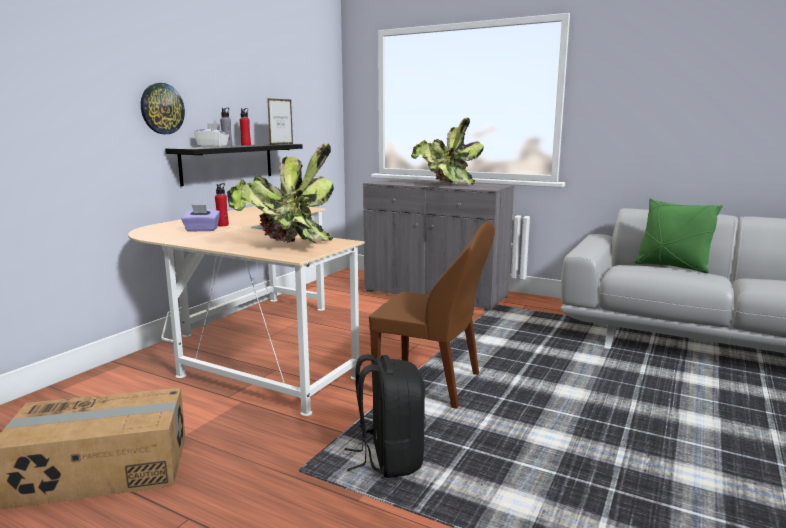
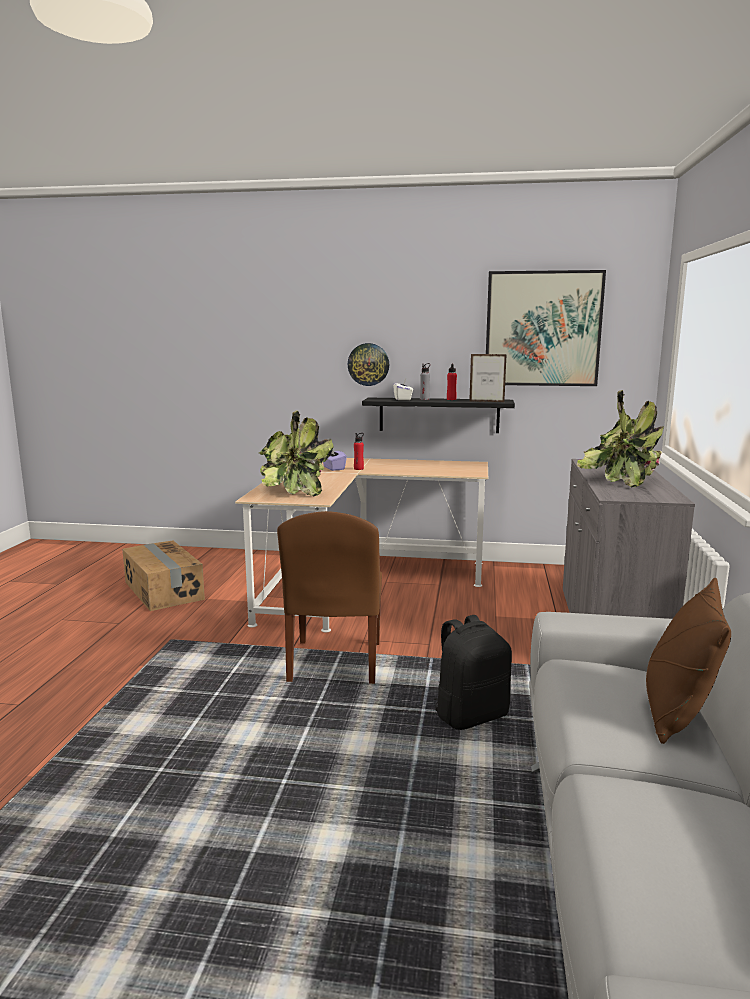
camera: 70 degrees right, 0 degrees up
black backpack [344,354,426,478] -> black backpack moved to [434,615,512,730]
green pillow [634,198,723,273] -> brown pillow [646,578,731,744]
none -> picture [486,270,606,386]

